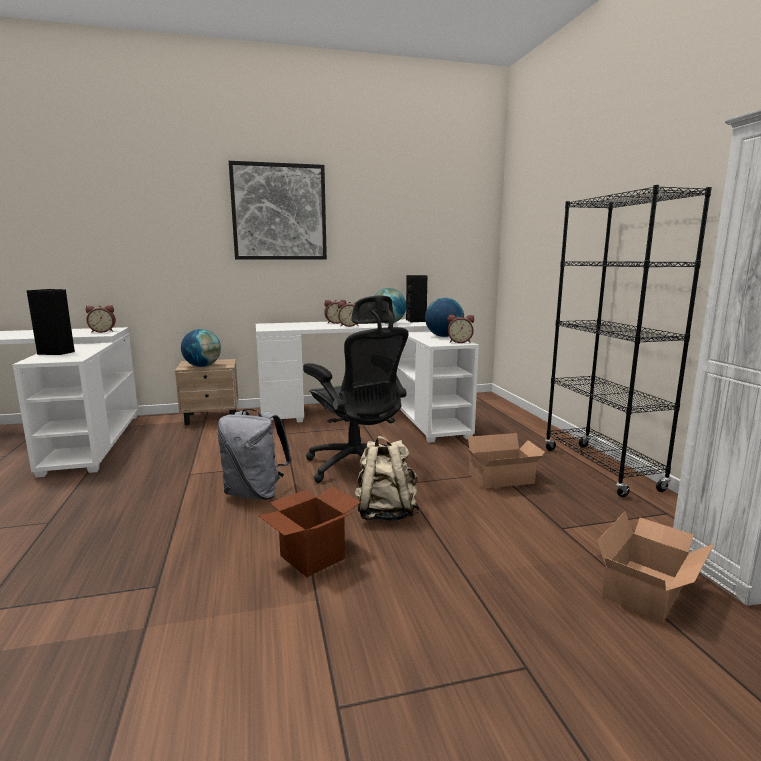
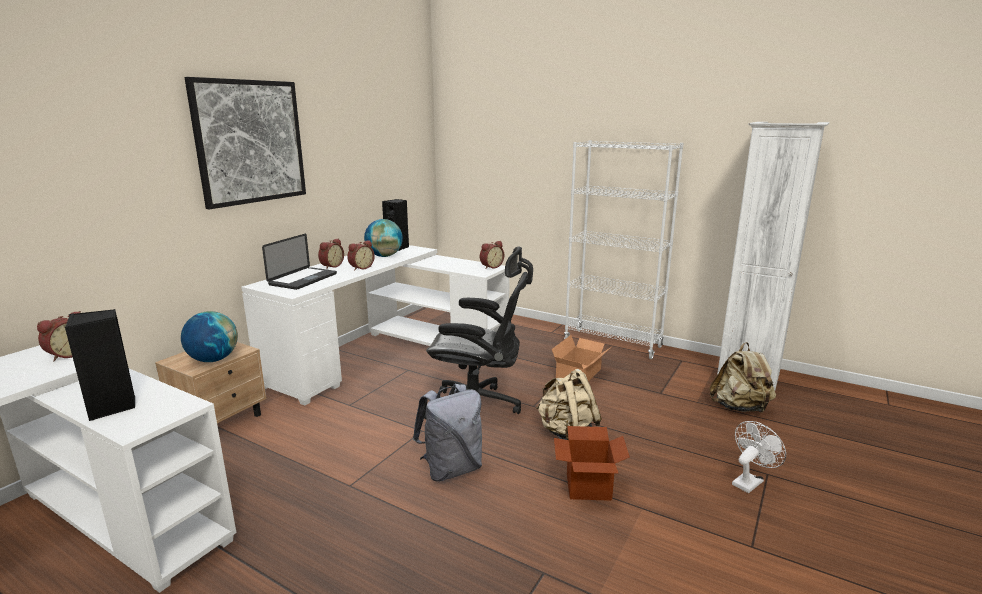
camera: 45 degrees left, 5 degrees up
globe [425,298,464,337] -> none
black bookcase [545,185,712,497] -> white bookcase [564,140,684,359]
cardboard box [597,512,714,623] -> beige backpack [710,342,776,413]
none -> laptop [262,234,337,290]
none -> white fan [732,421,786,493]

